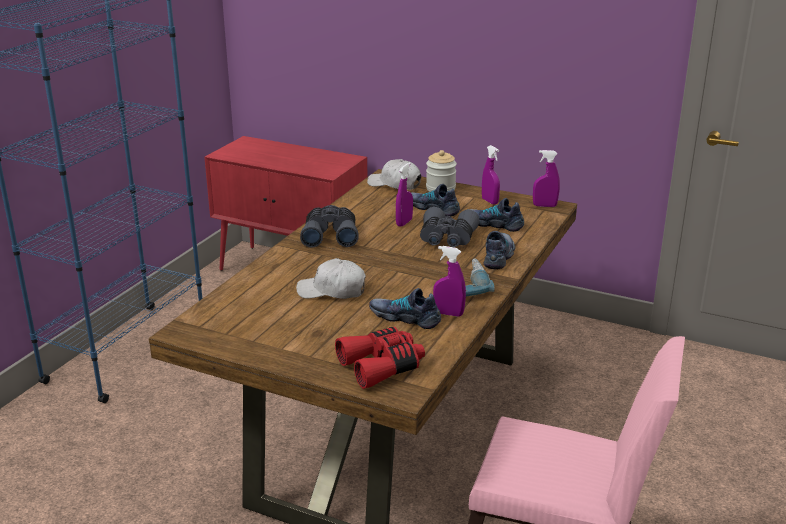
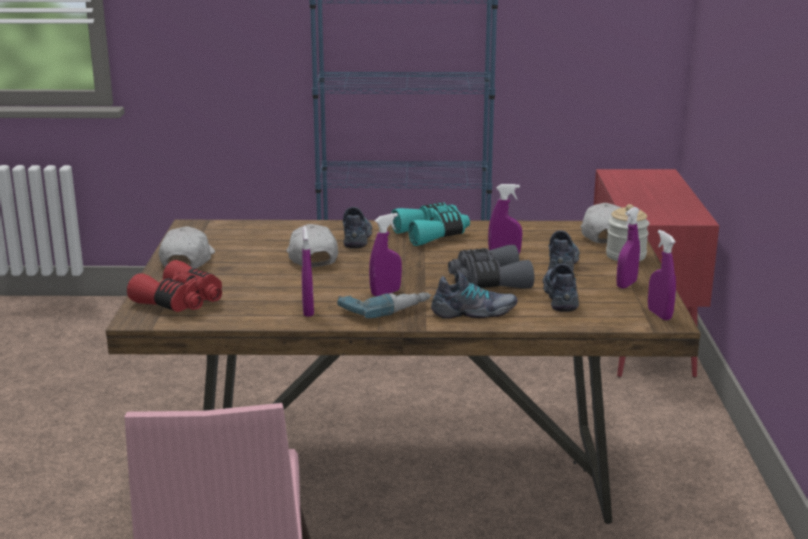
camera: 65 degrees right, 5 degrees down
grey binoculars [300,205,359,248] -> turquoise binoculars [391,202,470,246]
shoe [369,288,441,329] -> shoe moved to [343,207,373,248]
none -> white cap [159,226,215,268]
none -> purple spray bottle [369,213,402,296]

